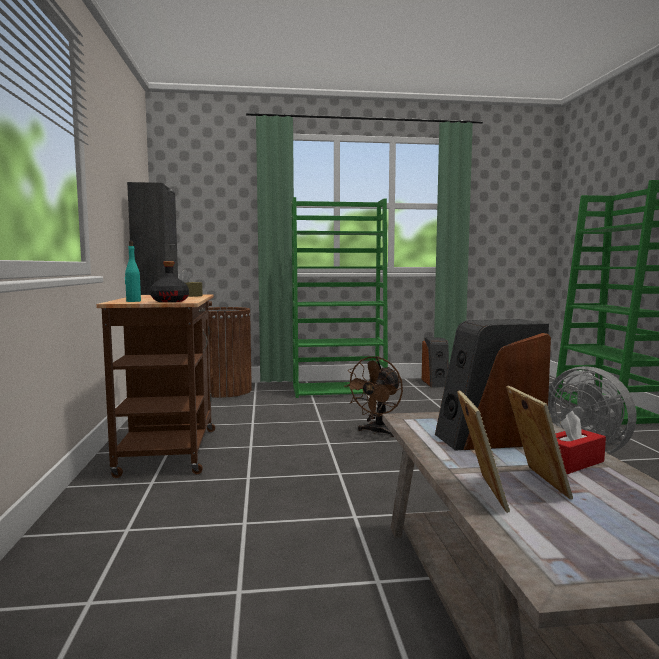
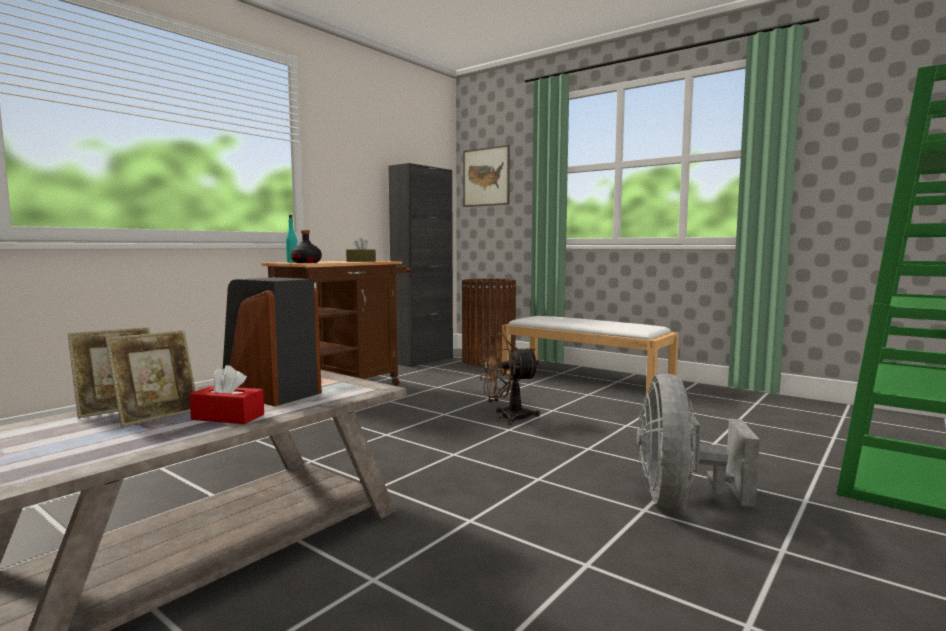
camera: 45 degrees right, 0 degrees up
green bookcase [291,197,388,398] -> white bench [502,316,679,398]
speaker [422,337,449,387] -> none
none -> picture [463,145,510,207]

